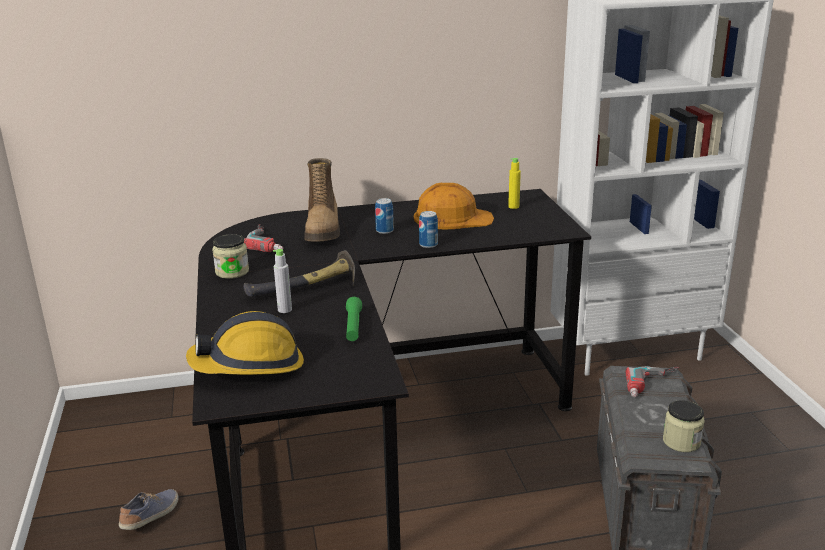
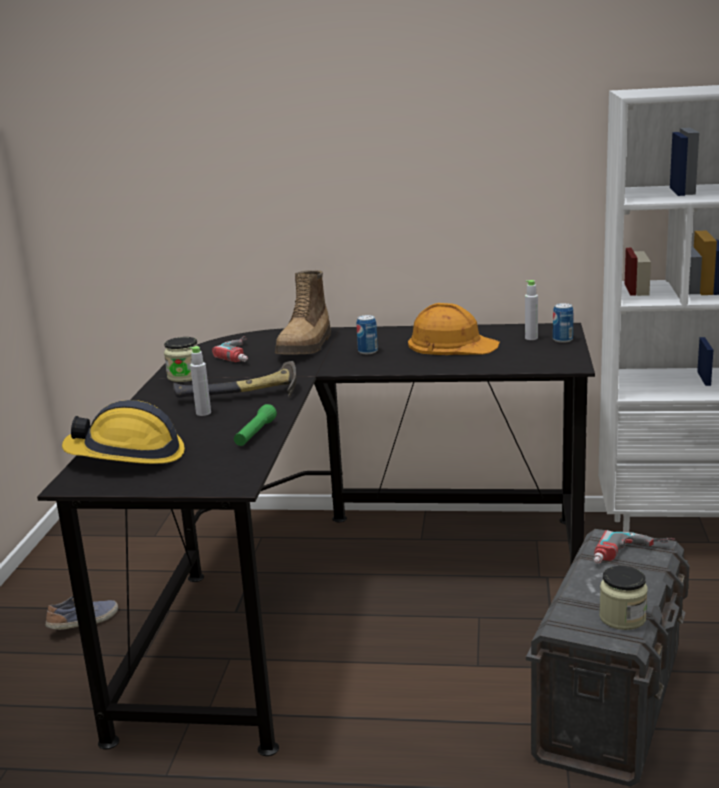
camera: 20 degrees right, 5 degrees down
can [419,211,438,248] -> can moved to [553,303,574,343]
yellow bottle [508,158,521,209] -> grey bottle [525,280,538,340]

